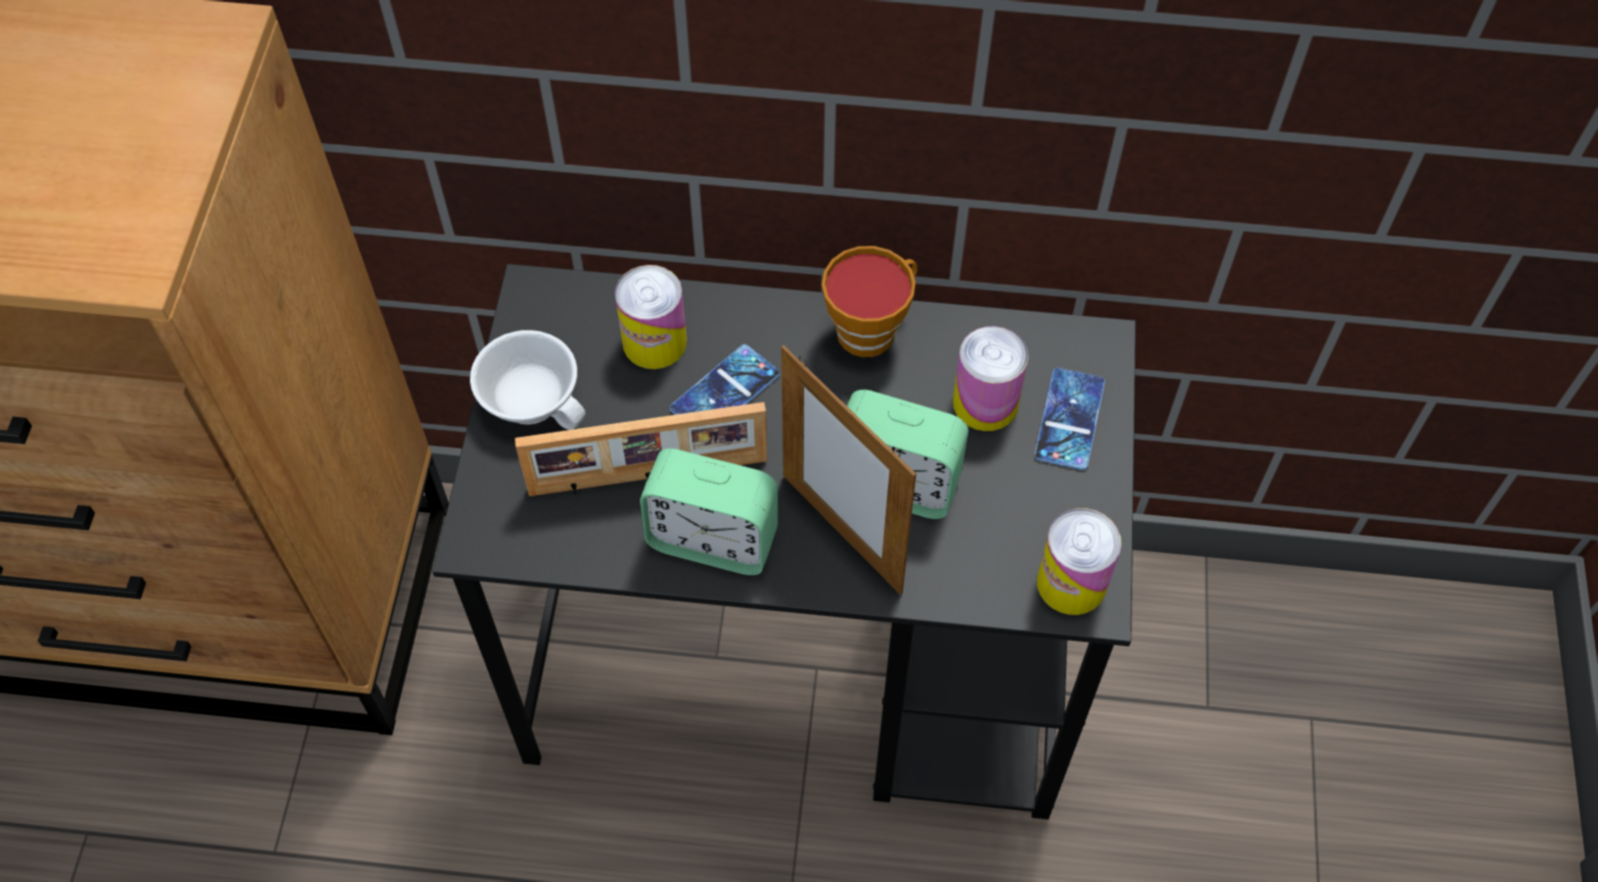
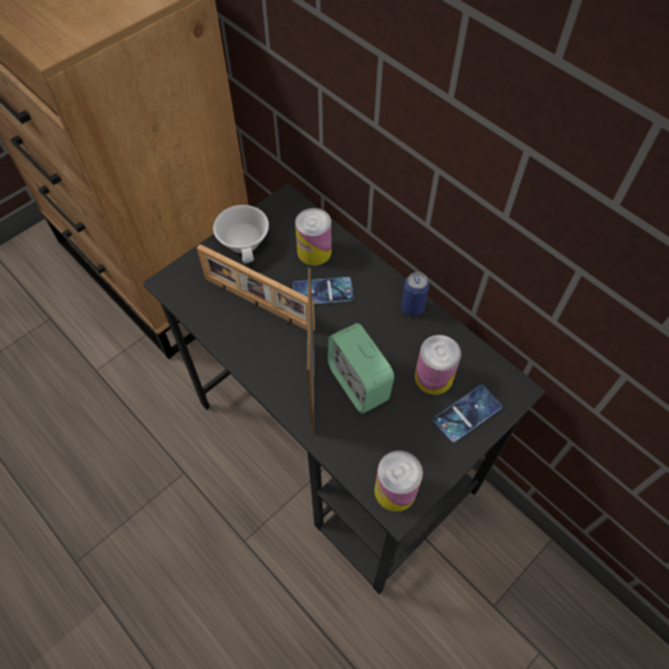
camera: 40 degrees right, 0 degrees up
alarm clock [640,448,778,575] -> none
cup [822,246,917,357] -> can [401,272,429,316]

